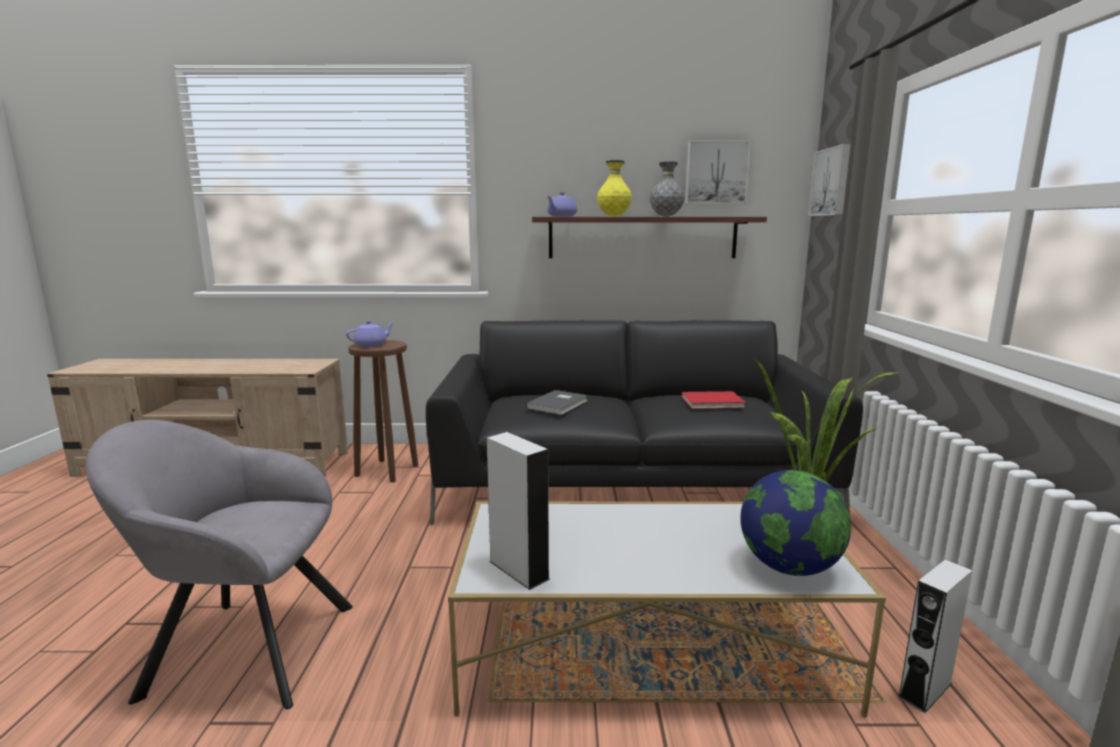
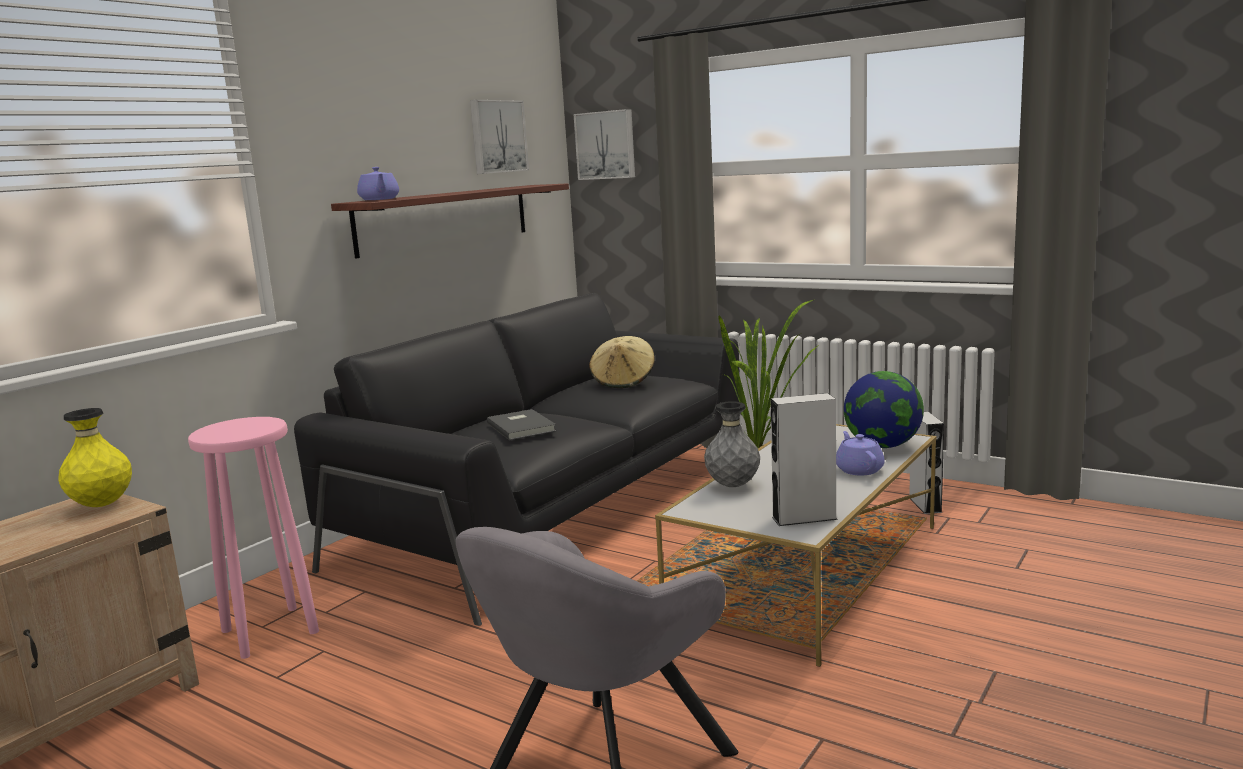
camera: 55 degrees left, 0 degrees up
purple teapot [346,320,394,347] -> purple teapot moved to [836,431,885,475]
brown stool [348,340,418,482] -> pink stool [188,417,319,659]
yellow vase [597,160,632,217] -> yellow vase moved to [58,408,132,507]
grey vase [650,162,684,217] -> grey vase moved to [704,401,760,487]
red book [681,391,746,409] -> beige hat [589,336,655,388]

